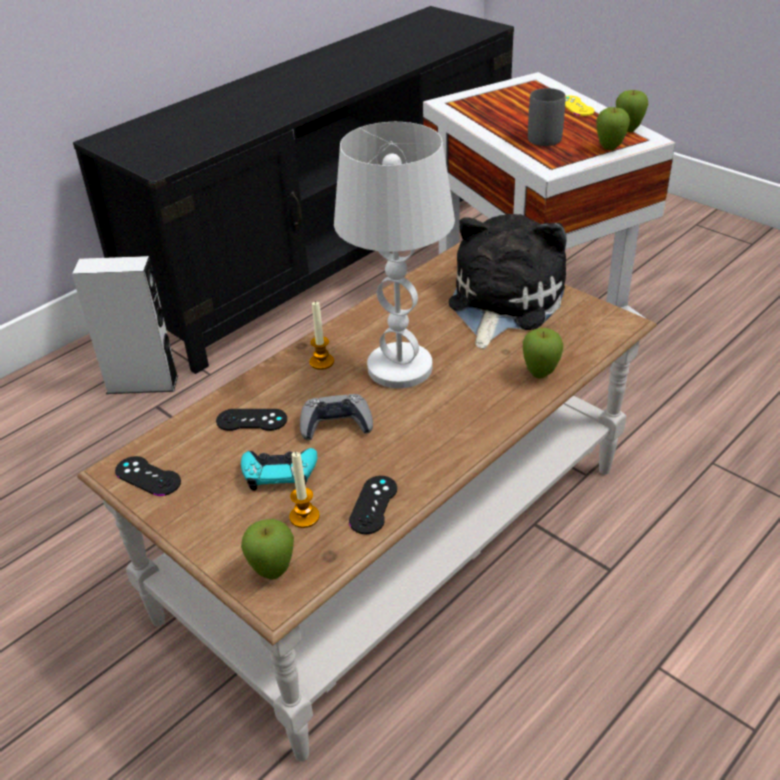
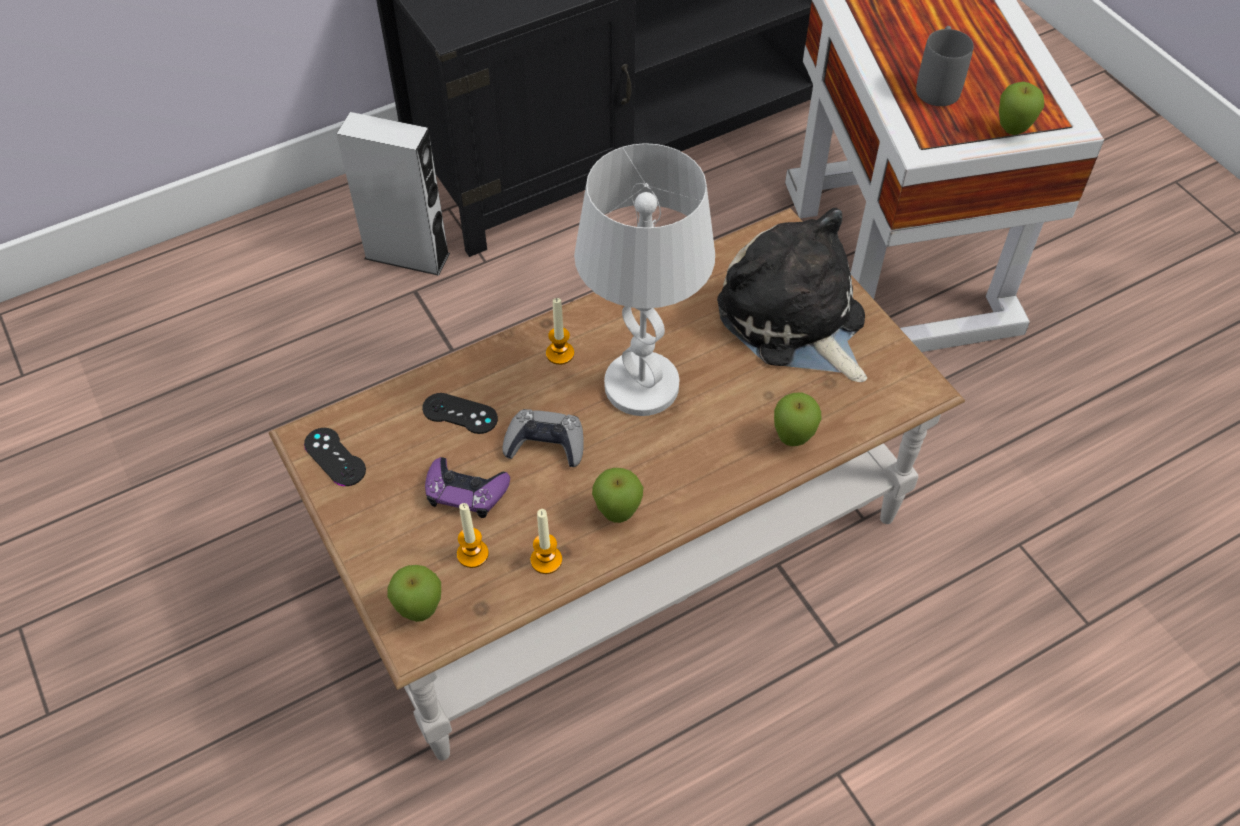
camera: 15 degrees right, 15 degrees up
turquoise game controller [241,448,317,491] -> purple game controller [425,457,510,518]
black game controller [349,476,397,534] -> candle [531,509,562,574]
plush toy [449,214,567,349] -> plush toy turned 75 degrees counterclockwise [717,208,867,382]
yellow game controller [565,96,594,116] -> none
apple [616,90,648,132] -> apple moved to [592,468,643,523]

